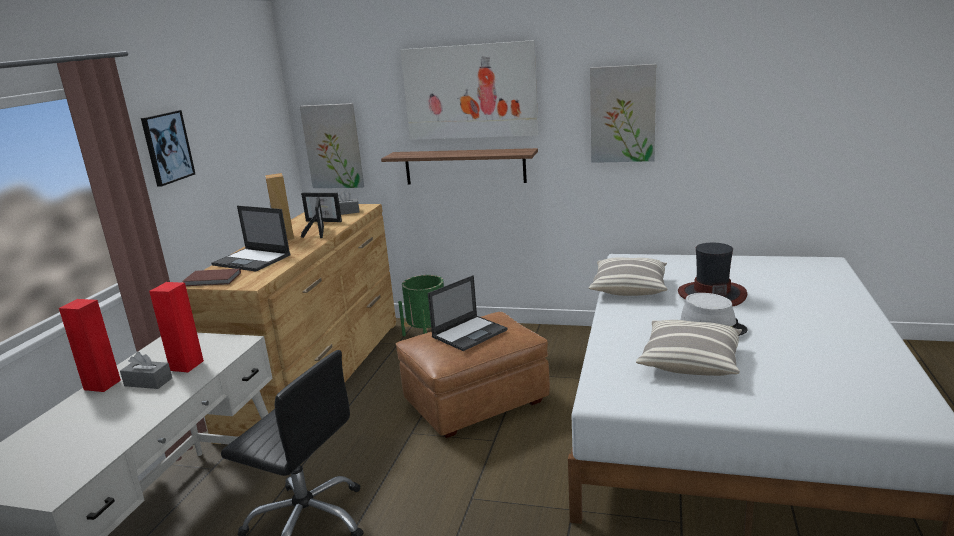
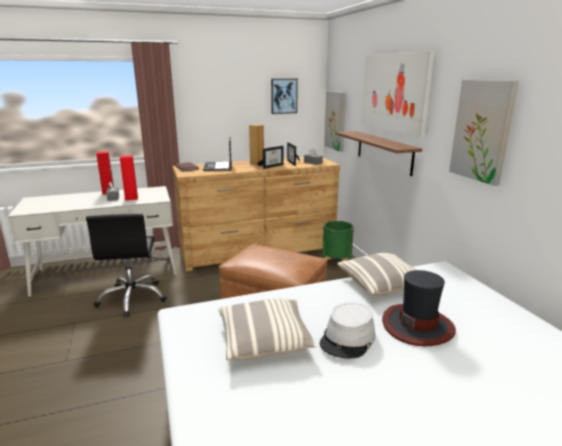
camera: 55 degrees right, 0 degrees up
picture [141,110,195,187] -> picture moved to [271,79,298,114]
laptop [428,275,507,351] -> none

